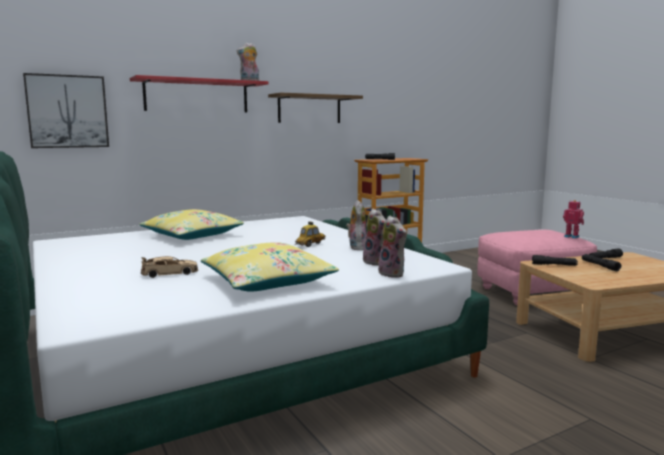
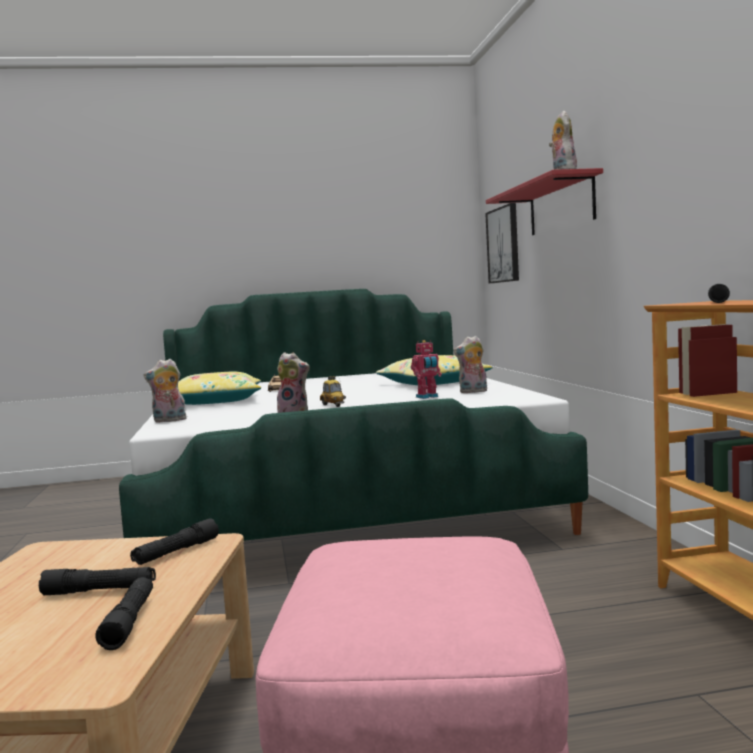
camera: 110 degrees right, 5 degrees down
shelf [268,93,363,123] -> none
plush toy [363,208,386,266] -> plush toy moved to [453,336,487,393]
toy robot [563,200,584,239] -> toy robot moved to [411,340,442,399]

